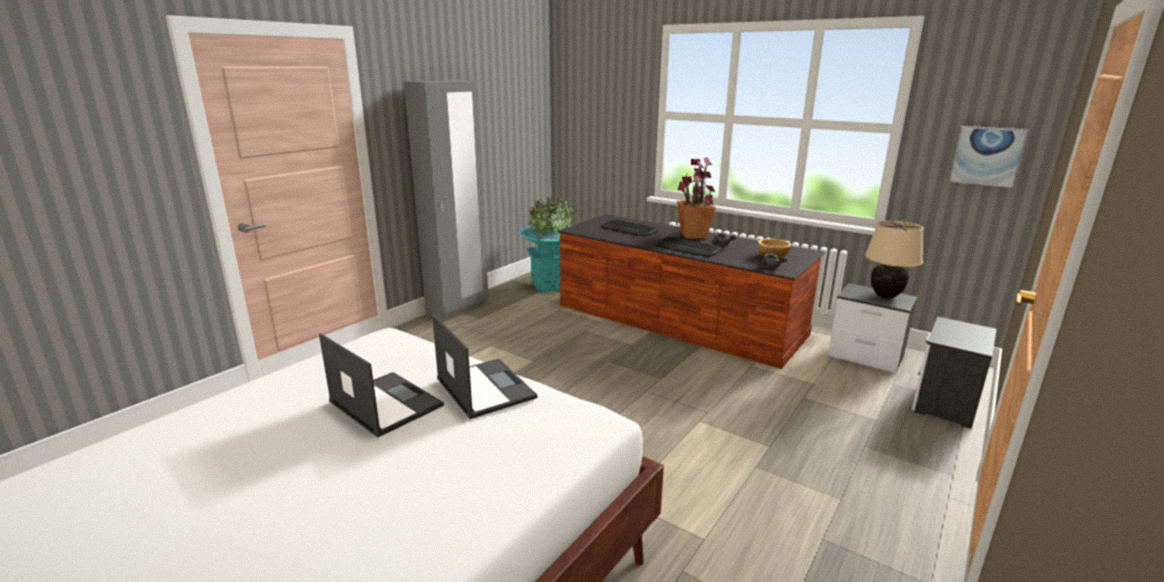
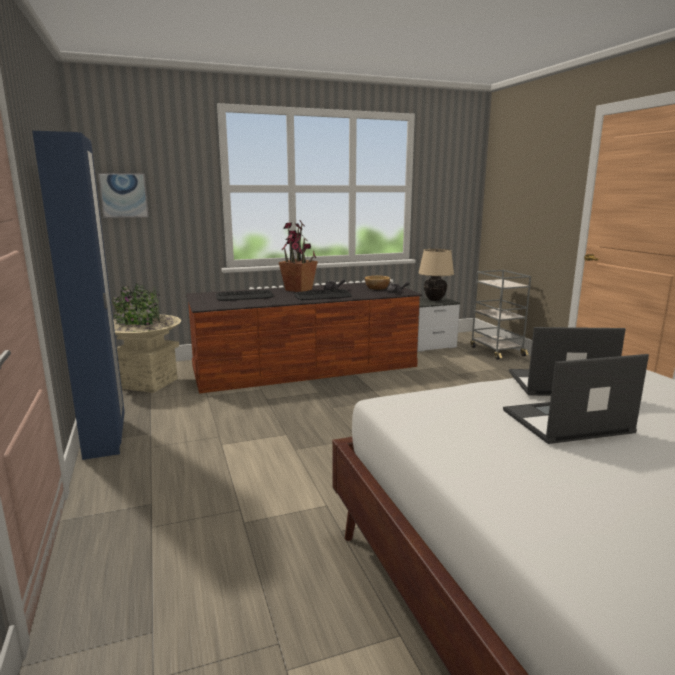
camera: 55 degrees left, 5 degrees down
grey wardrobe [404,80,489,322] -> blue wardrobe [32,131,125,460]
turquoise planter [519,197,577,293] -> beige planter [112,284,181,393]
nightstand [912,316,996,429] -> grey cart [470,270,531,360]
picture [948,126,1029,188] -> picture moved to [98,173,149,218]

